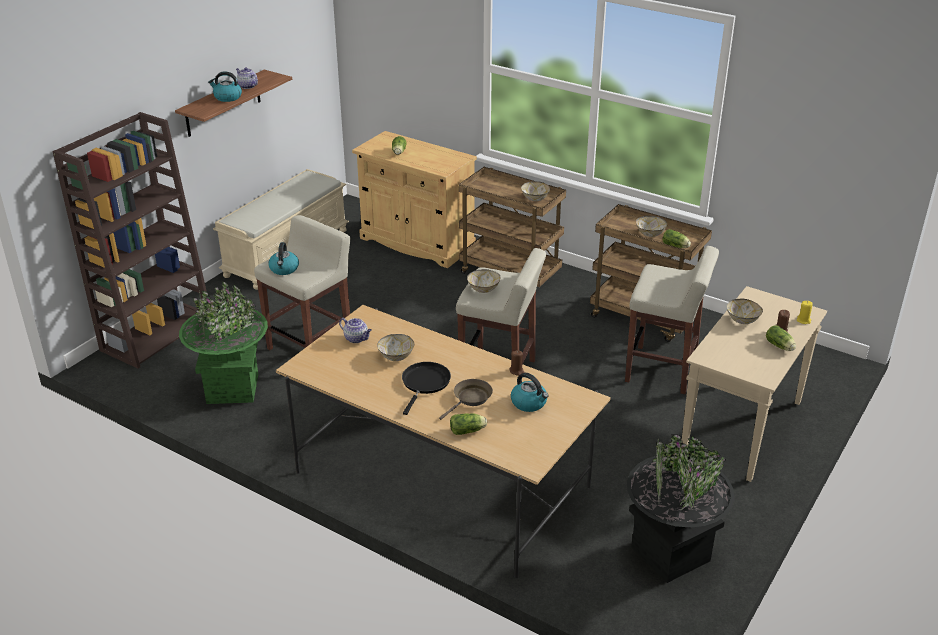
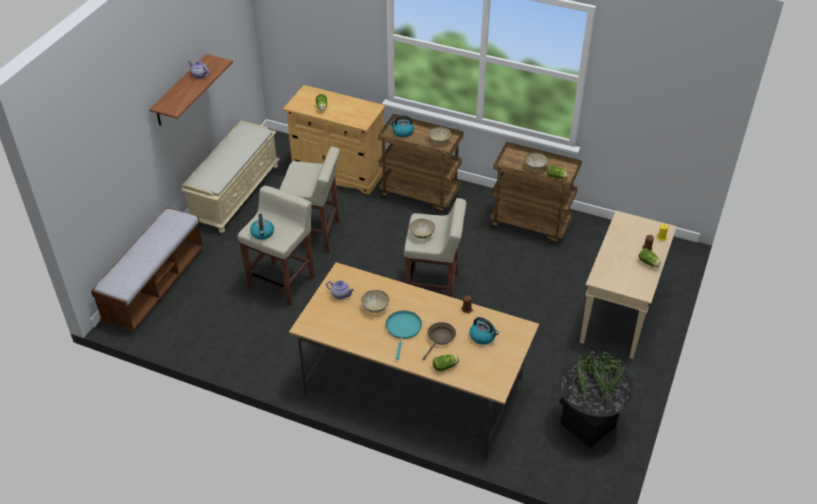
camera: 10 degrees left, 10 degrees up
brown bookcase [52,112,208,368] -> bench [91,207,204,331]
green planter [179,282,268,404] -> none
kettle [208,71,242,102] -> kettle moved to [389,115,414,137]
black frying pan [402,362,451,415] -> turquoise frying pan [386,311,422,360]
beige stool [625,246,719,394] -> beige stool moved to [279,147,340,253]
bowl [727,299,763,324] -> none

